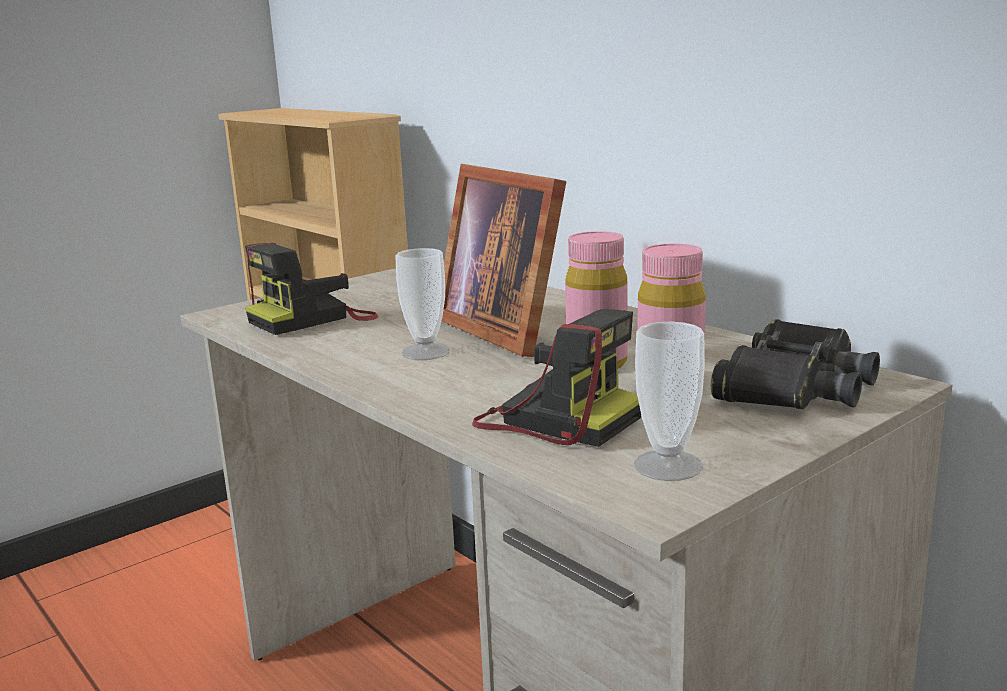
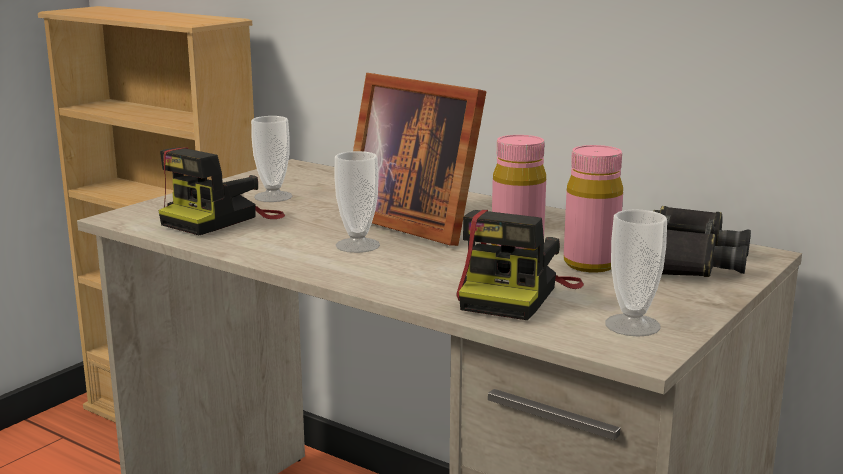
camera: 15 degrees left, 0 degrees up
camera [472,309,641,447] -> camera turned 90 degrees clockwise [456,210,584,320]
none -> cup [251,116,293,202]

